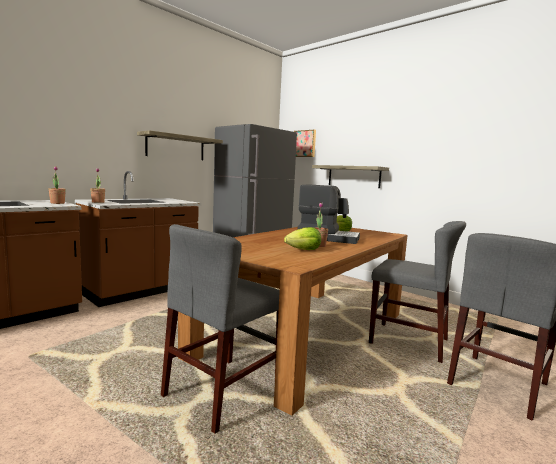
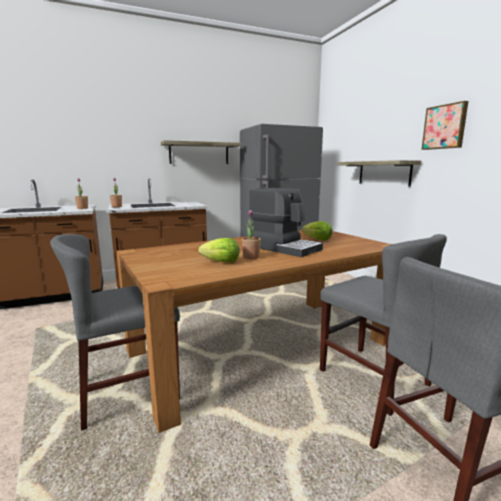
camera: 25 degrees right, 5 degrees up
picture [294,130,316,157] -> picture moved to [422,101,468,150]

